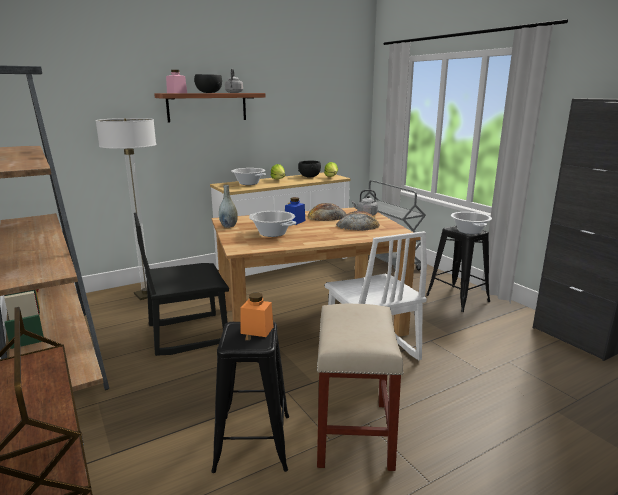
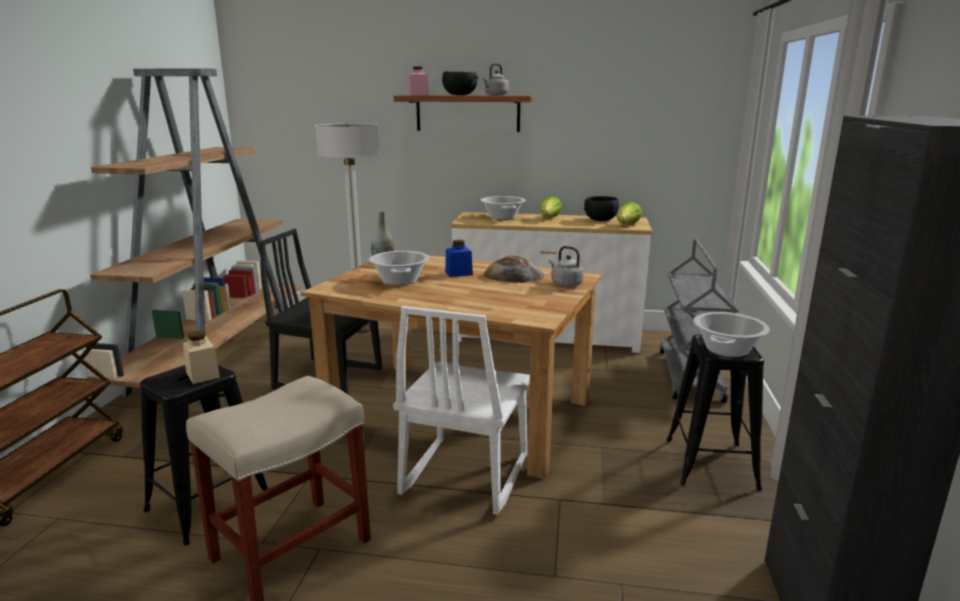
camera: 40 degrees right, 0 degrees up
orange jar [240,293,273,337] -> beige jar [183,331,220,384]
bread [336,211,380,230] -> none

